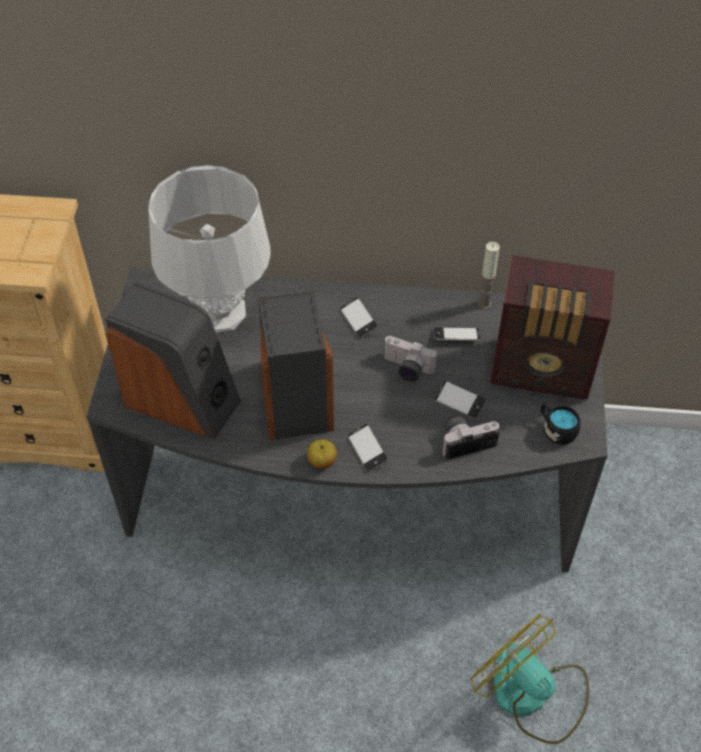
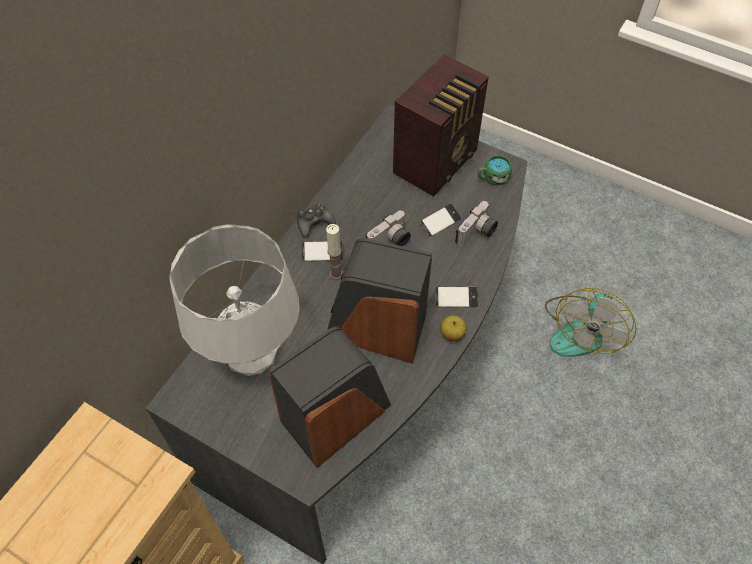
camera: 65 degrees left, 5 degrees up
phone [434,327,481,341] -> none
camera [443,415,500,460] -> camera turned 150 degrees counterclockwise [455,201,498,246]
fan [470,614,589,744] -> fan turned 45 degrees counterclockwise [545,288,637,357]
candle [478,242,500,309] -> candle moved to [326,224,343,280]
black mug [541,403,581,445] -> green mug [477,155,512,186]
none -> black game controller [297,204,336,238]

